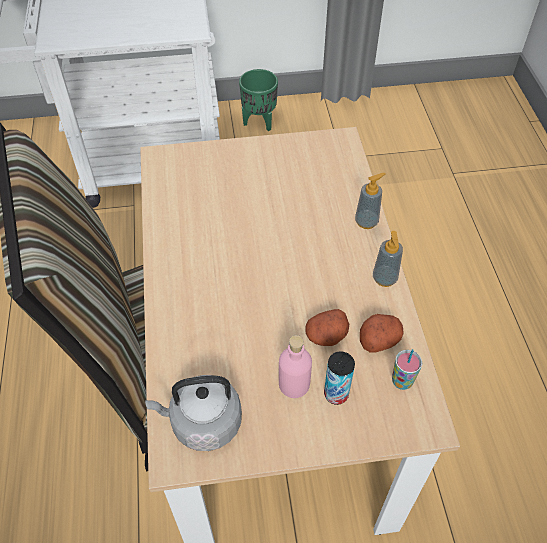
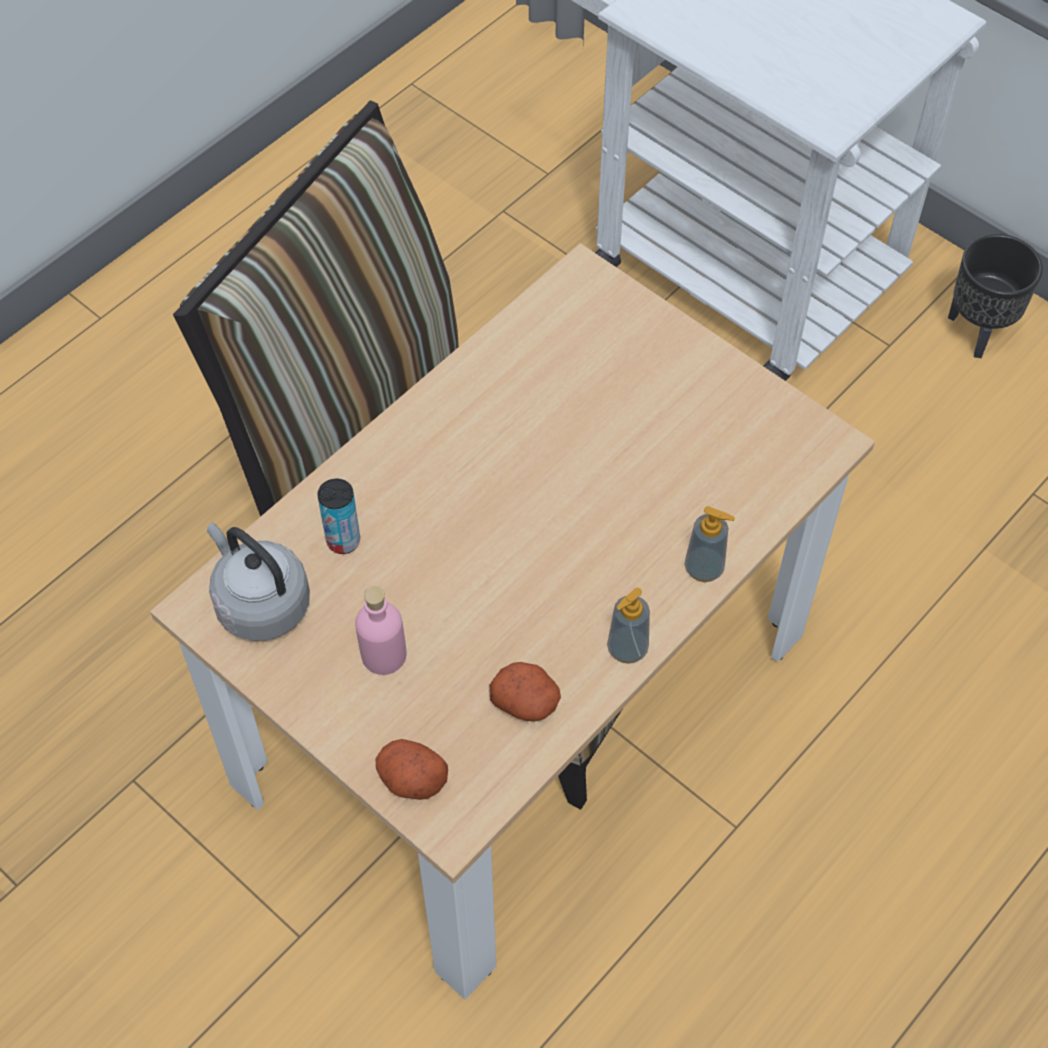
camera: 50 degrees right, 5 degrees up
green planter [239,69,278,131] -> black planter [948,234,1043,358]
potato [305,309,349,346] -> potato moved to [375,739,448,800]
can [324,352,355,405] -> can moved to [317,479,360,554]
cup [392,349,422,390] -> none

